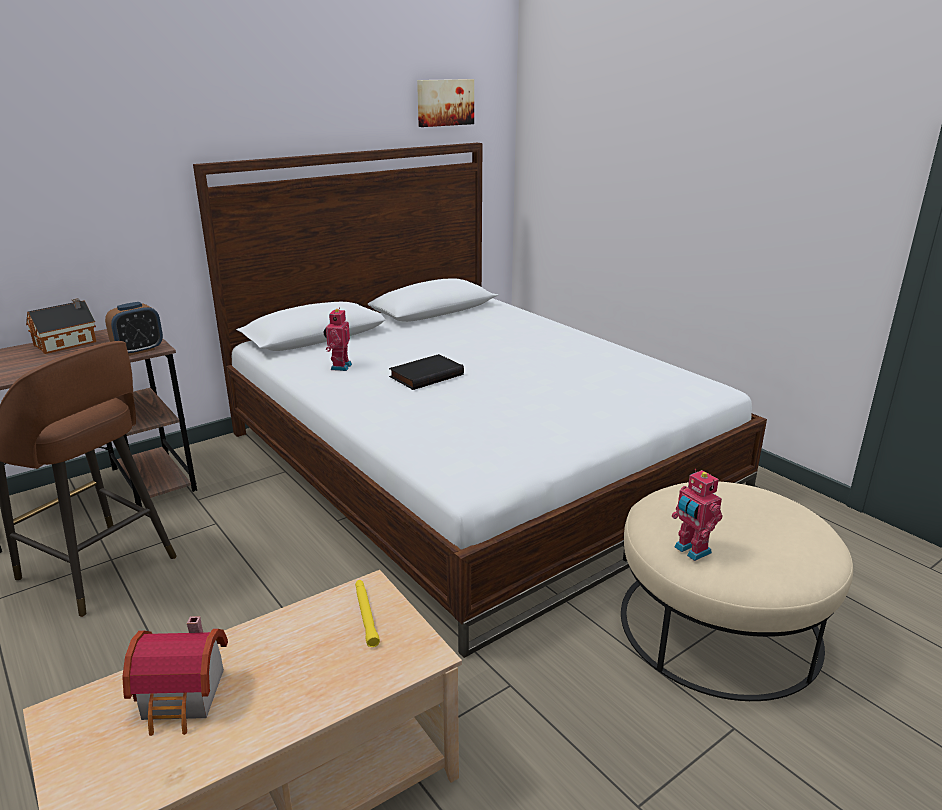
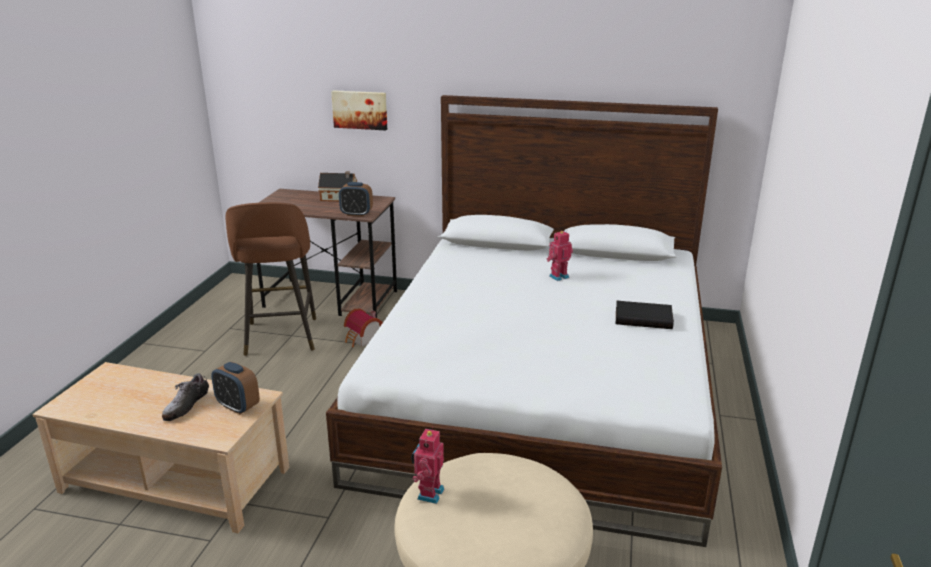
camera: 50 degrees right, 0 degrees up
toy house [122,616,228,736] -> toy house moved to [344,308,383,347]
toy robot [324,307,352,371] -> toy robot moved to [546,231,573,281]
yellow flashlight [355,580,380,647] -> alarm clock [211,362,260,414]
black book [389,354,464,390] -> black book moved to [616,301,674,329]
picture [417,79,474,127] -> picture moved to [331,90,387,130]
none -> shoe [162,373,209,421]

